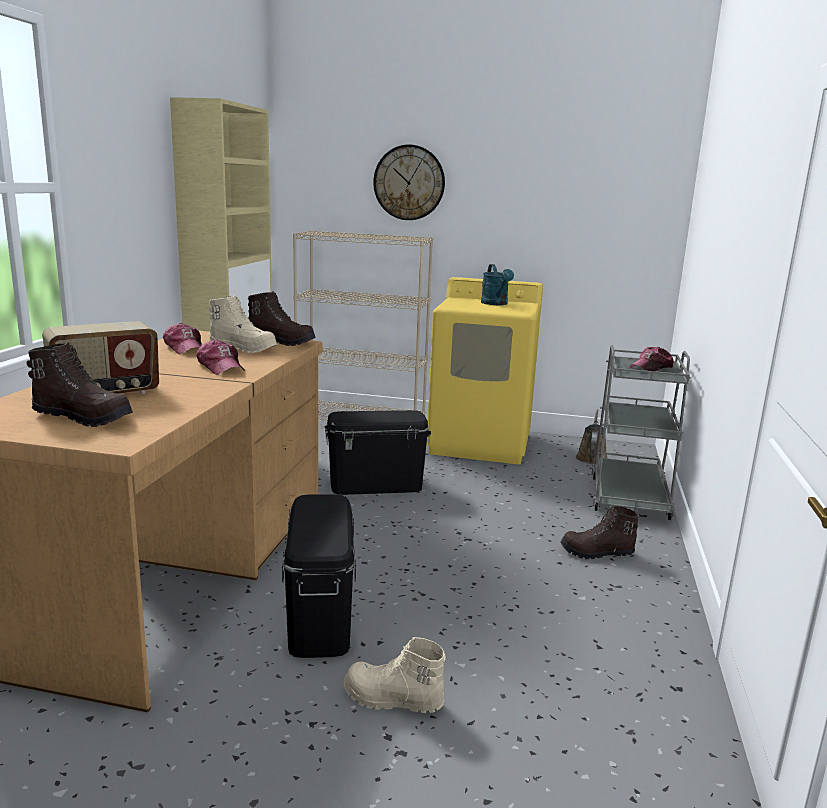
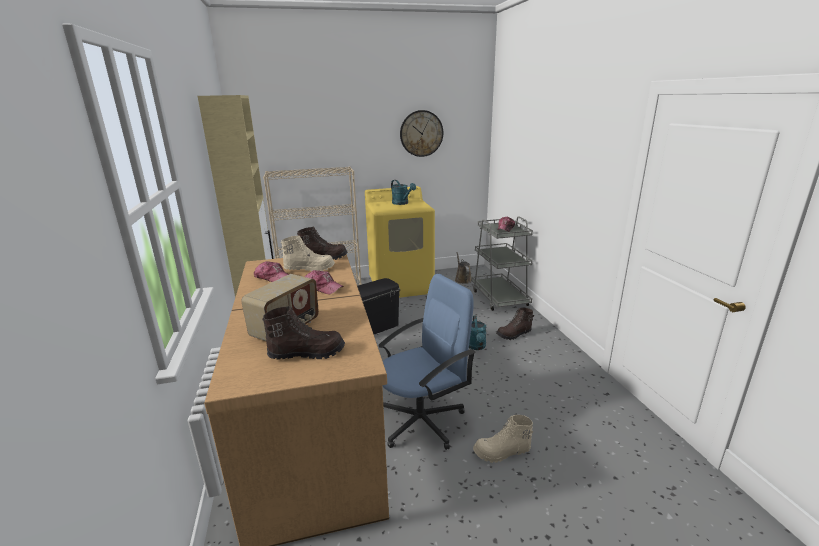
camera: 25 degrees left, 5 degrees up
black storage box [282,494,356,658] -> blue office chair [378,274,475,450]
wall clock [373,144,445,220] -> wall clock moved to [400,110,443,157]
none -> turquoise watering can [469,316,487,350]

